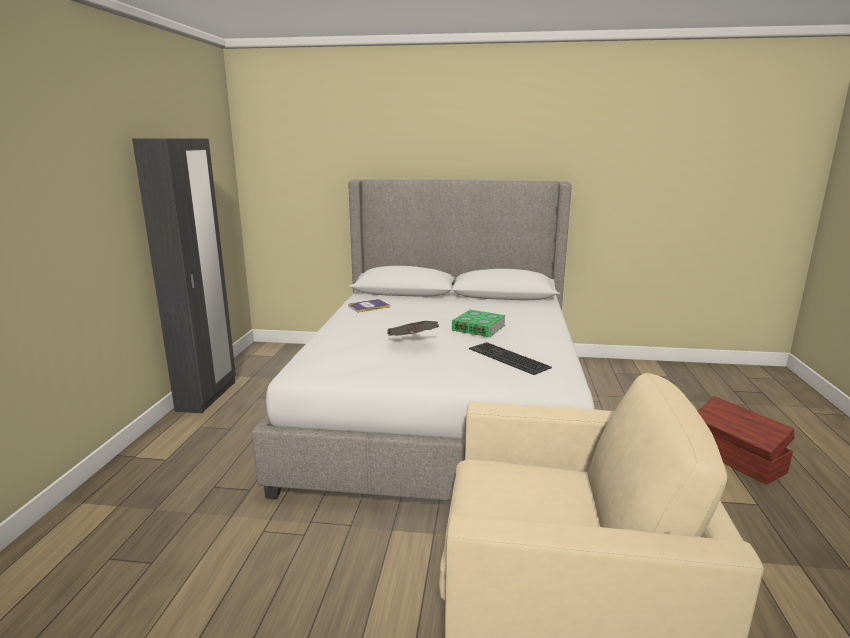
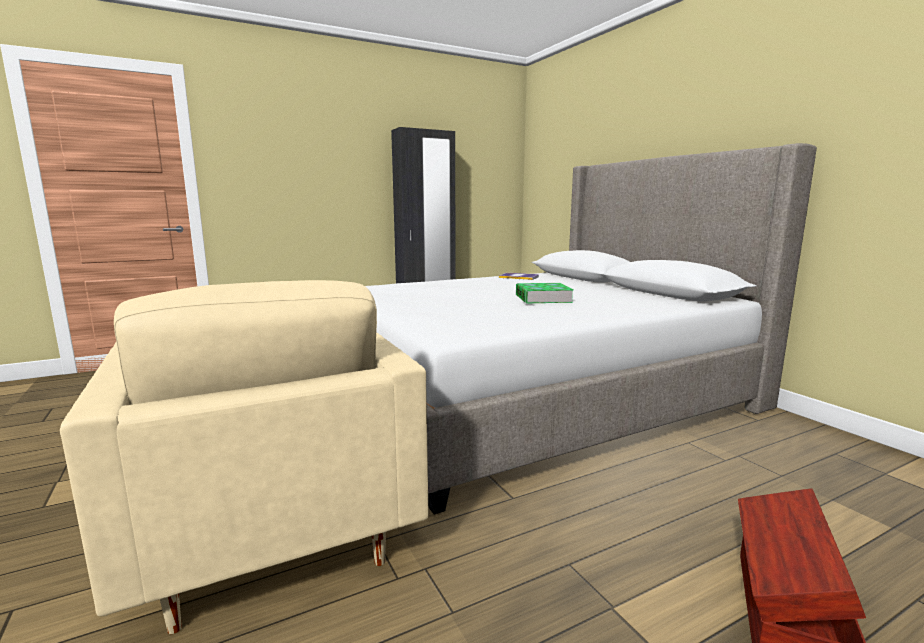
camera: 55 degrees right, 5 degrees down
newspaper [387,321,439,336] -> none
keyboard [469,342,552,375] -> none

